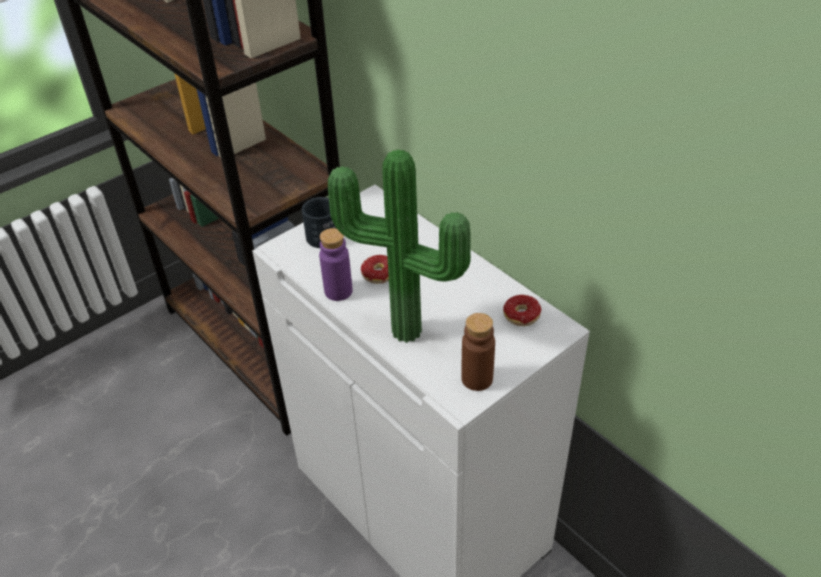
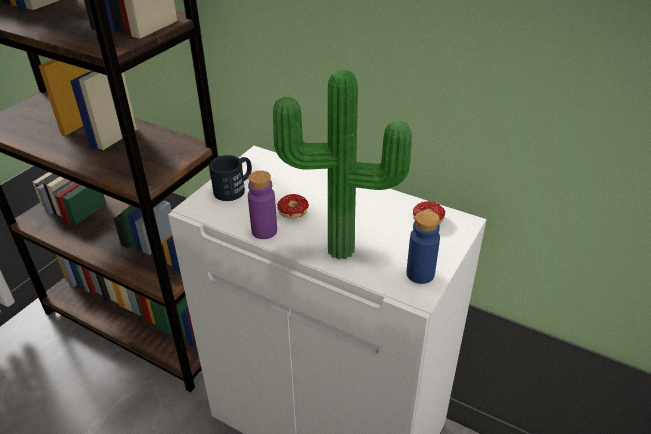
camera: 20 degrees left, 5 degrees down
brown bottle [461,313,495,391] -> blue bottle [406,211,440,284]

